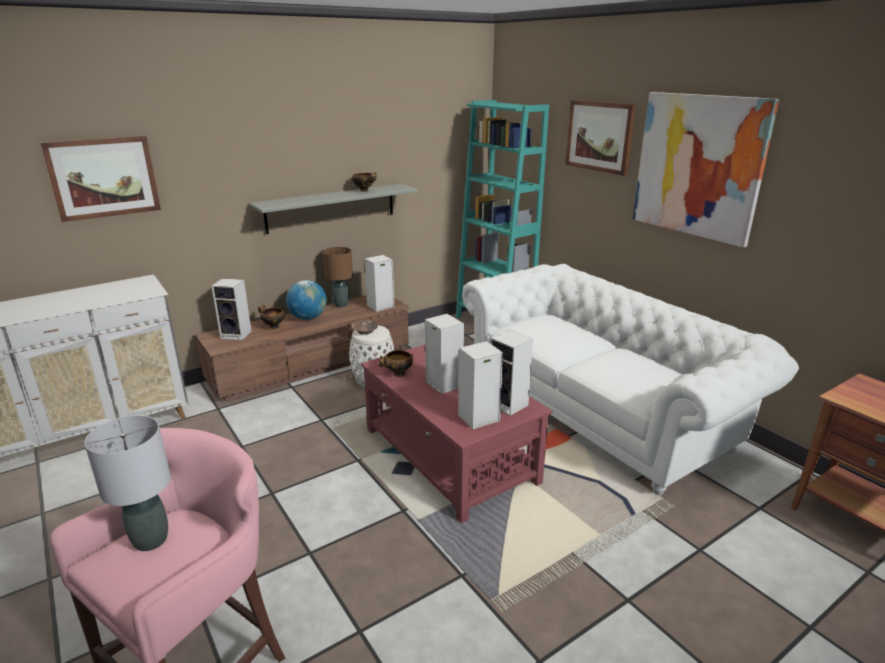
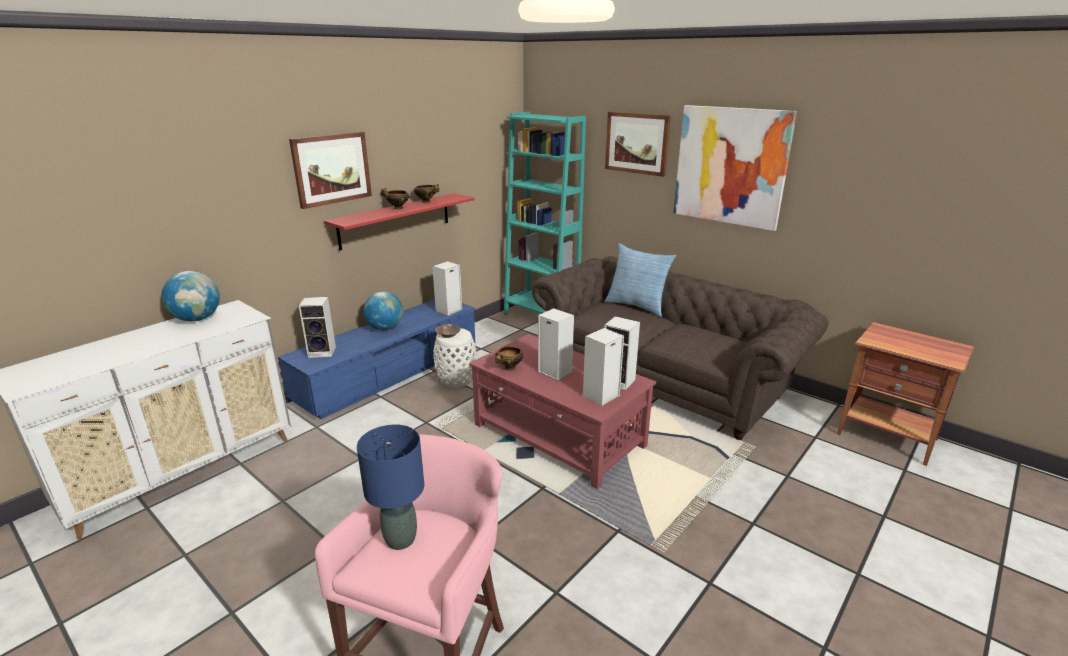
camera: 15 degrees left, 0 degrees up
picture [40,136,161,222] -> picture moved to [289,132,372,209]
grey table lamp [84,415,171,551] -> blue table lamp [357,424,424,550]
brown tv stand [195,295,409,402] -> blue tv stand [278,299,475,419]
grey shelf [249,184,418,234] -> red shelf [324,193,475,250]
bowl [258,305,285,329] -> bowl moved to [381,188,410,210]
brown table lamp [323,247,353,308] -> none
white sofa [462,264,799,496] -> brown sofa [532,256,829,440]
none -> globe [161,271,220,322]
none -> pillow [605,243,676,317]

